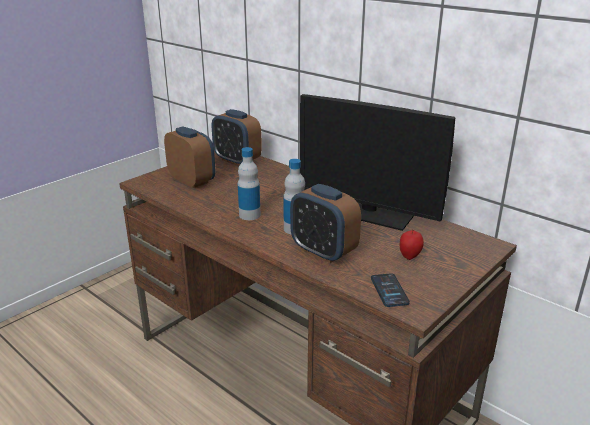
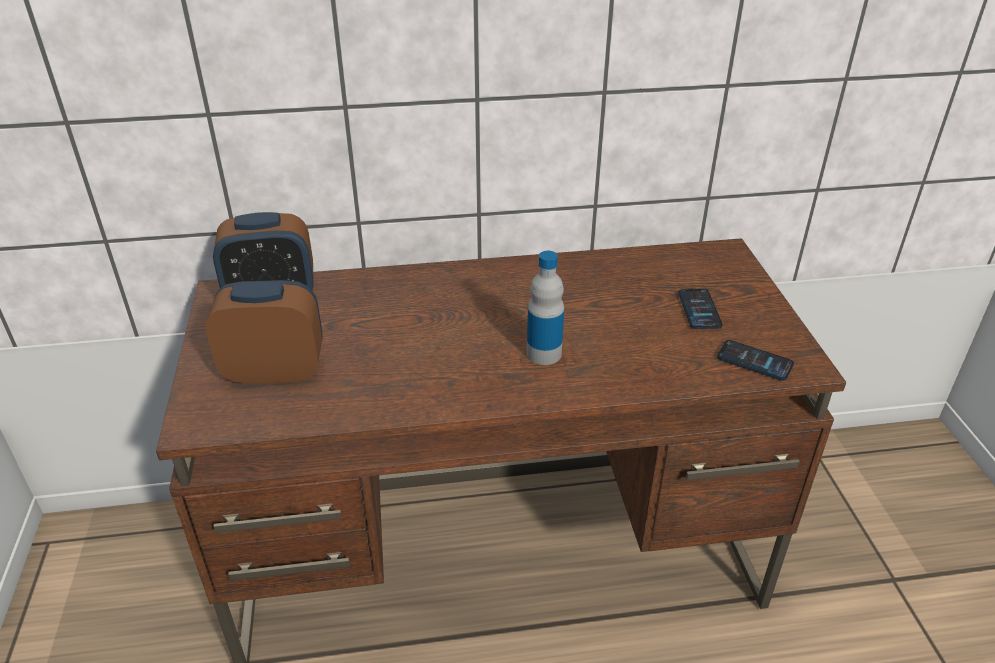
camera: 50 degrees left, 10 degrees up
bottle [238,147,260,220] -> none
alarm clock [290,184,361,263] -> none
monitor [300,94,455,231] -> none
apple [400,229,424,260] -> phone [678,289,723,329]

